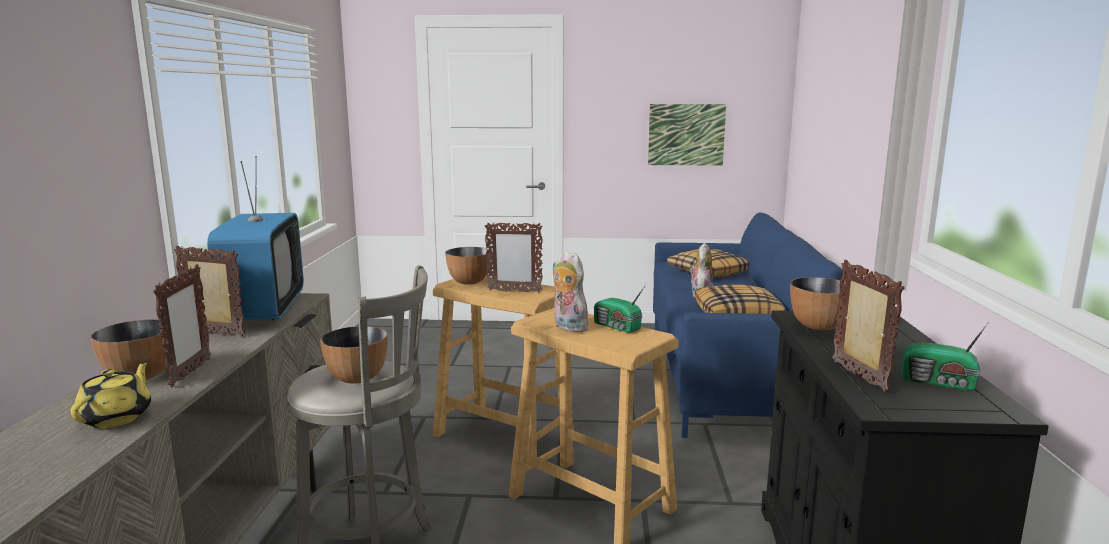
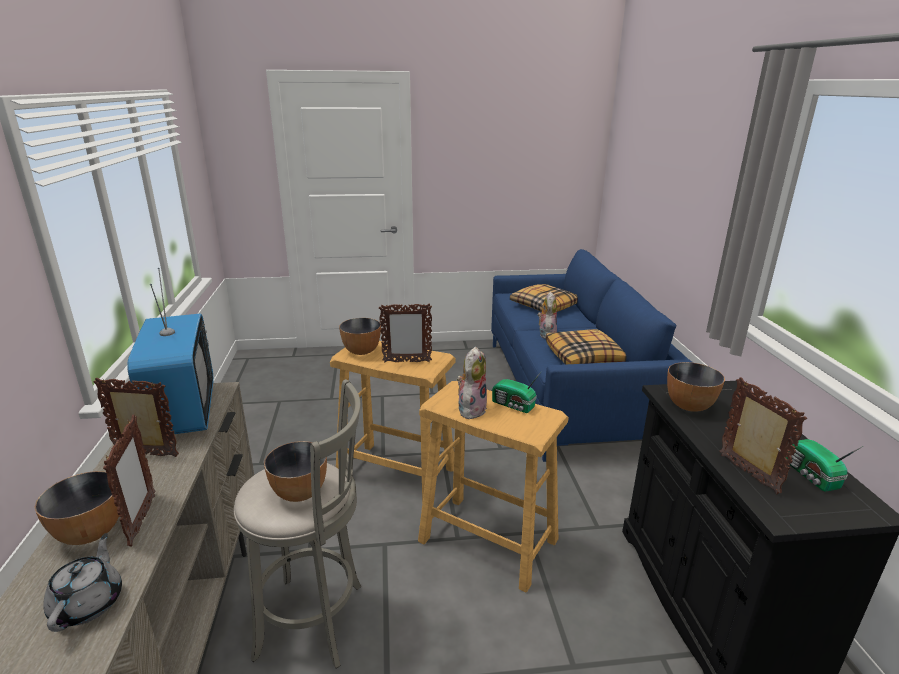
camera: 10 degrees left, 10 degrees up
yellow teapot [70,360,151,428] -> grey teapot [43,533,122,632]
plush toy [552,251,589,333] -> plush toy turned 75 degrees clockwise [457,347,487,419]
picture [648,104,726,166] -> none
radio [901,321,990,391] -> radio turned 60 degrees clockwise [786,439,863,492]

